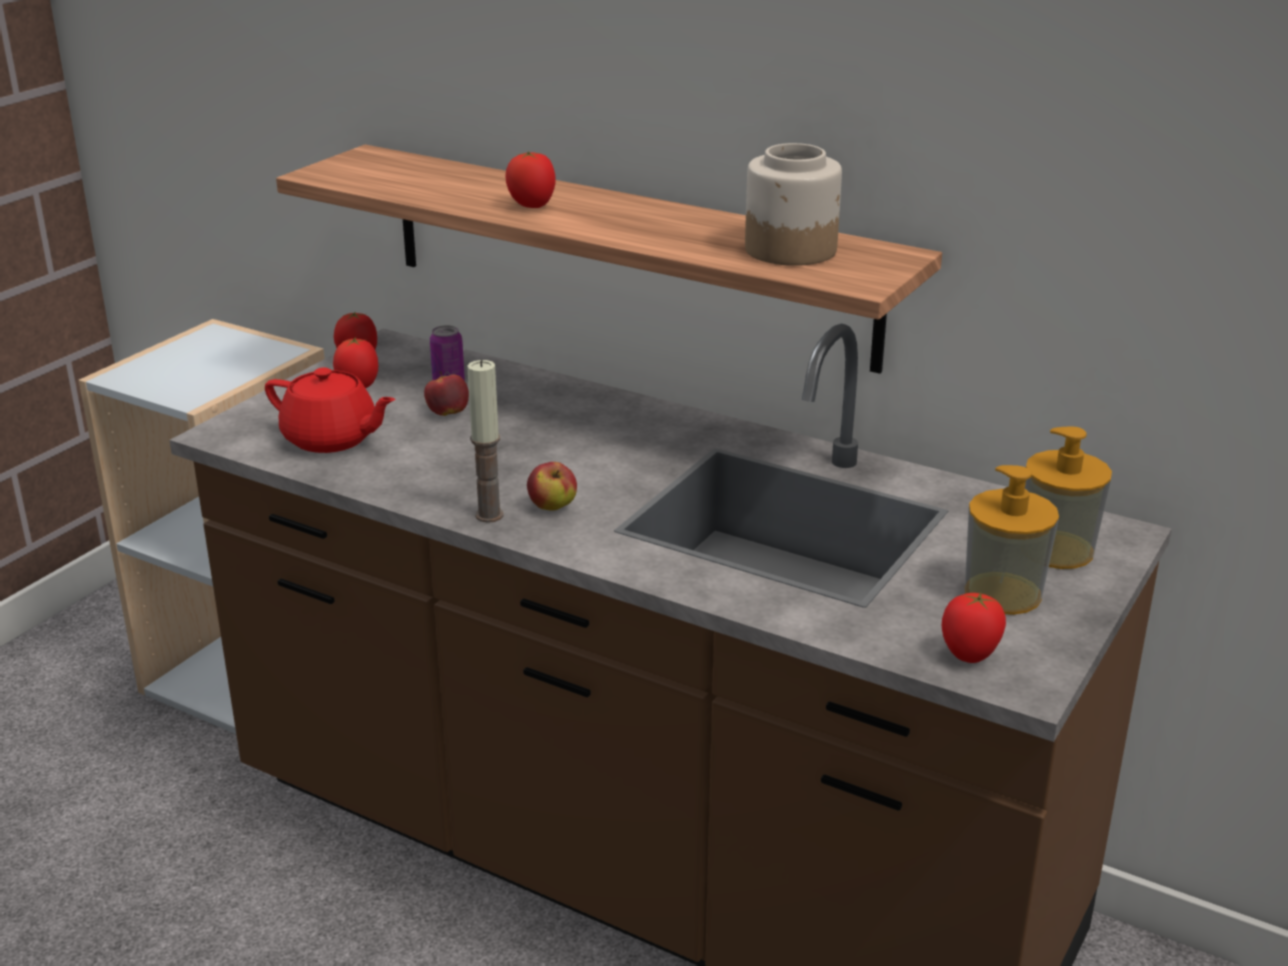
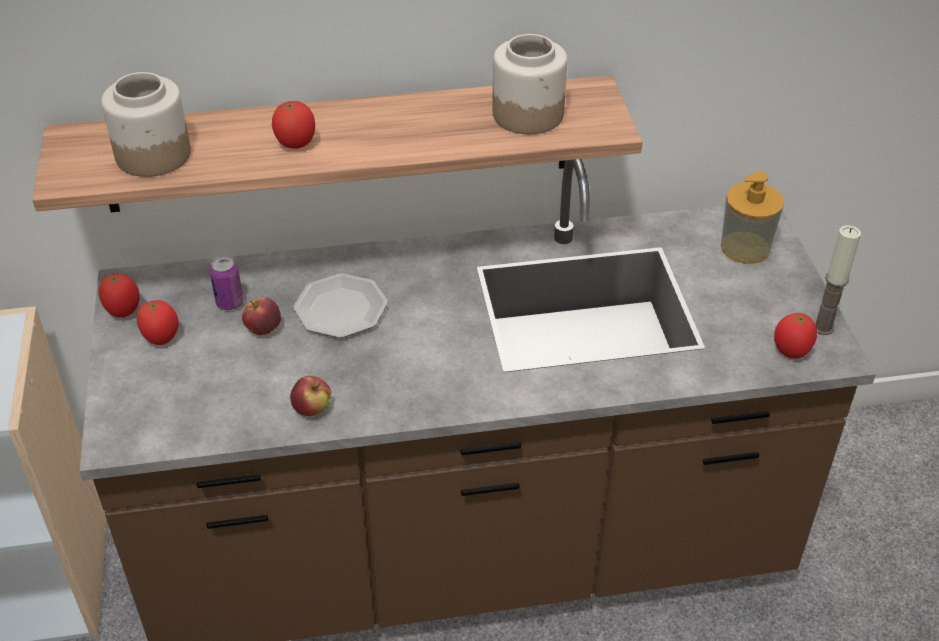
camera: 40 degrees left, 15 degrees up
red teapot [265,368,395,453] -> none
candle [467,360,504,523] -> candle moved to [814,225,861,335]
apple [527,462,577,510] -> apple moved to [290,376,331,416]
soap dispenser [965,465,1059,615] -> none
none -> jar [101,72,191,177]
none -> plate [293,274,388,338]

